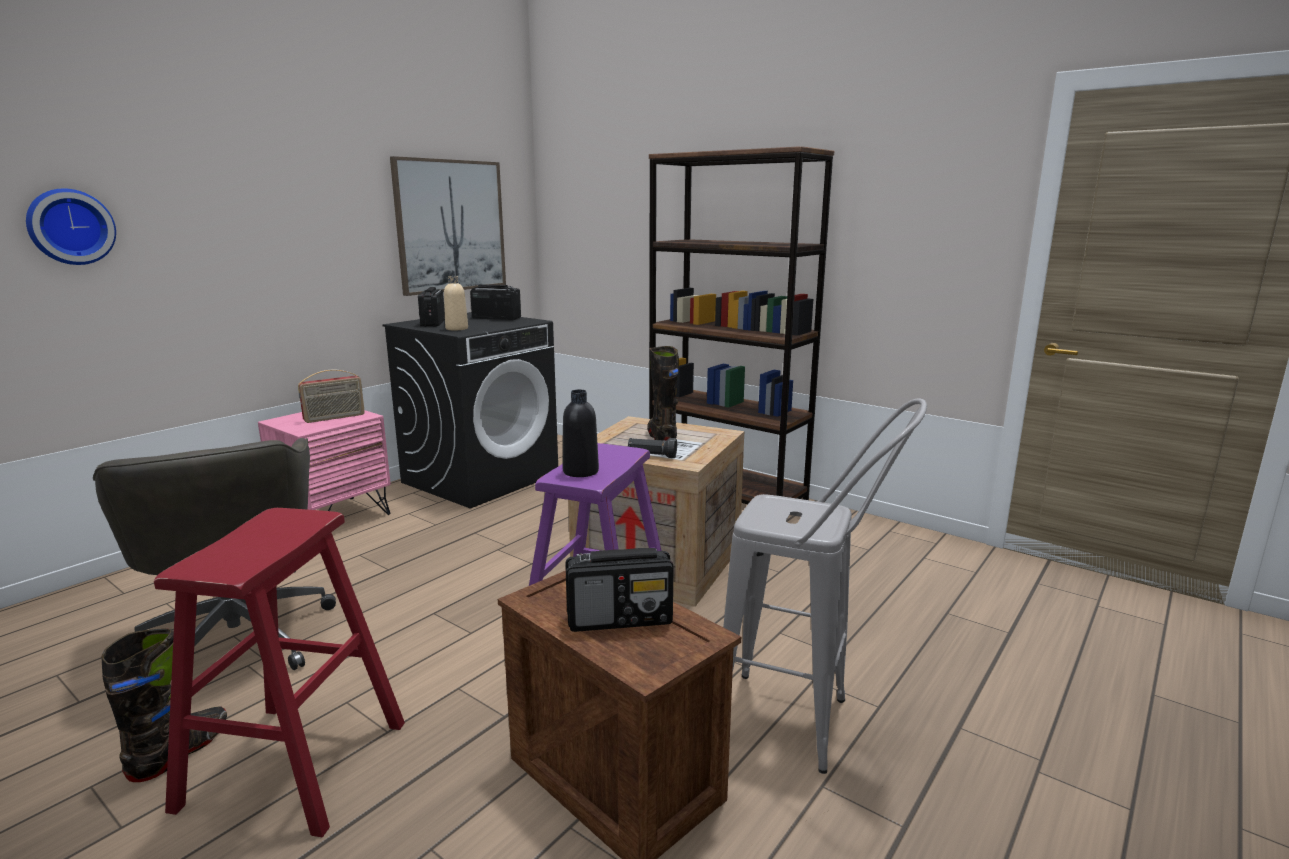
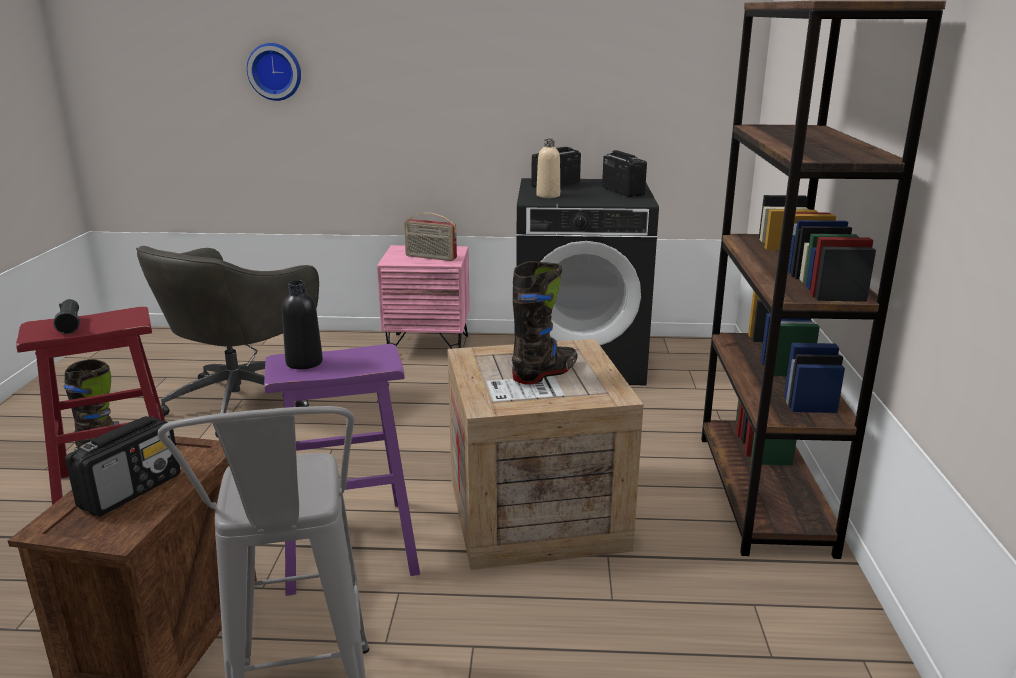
camera: 55 degrees right, 5 degrees up
picture [390,156,506,296] -> none
radio [565,548,674,632] -> radio turned 105 degrees counterclockwise [65,416,180,517]
black flashlight [628,438,677,458] -> black flashlight moved to [53,299,80,334]

